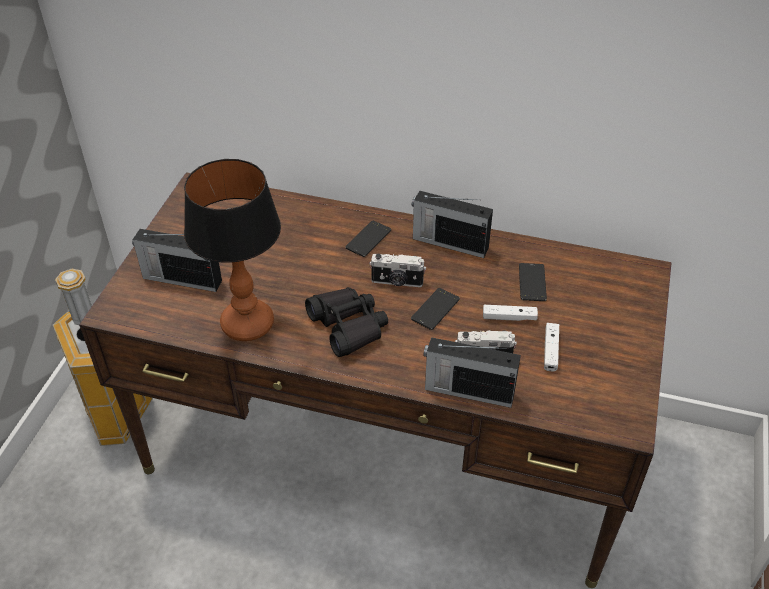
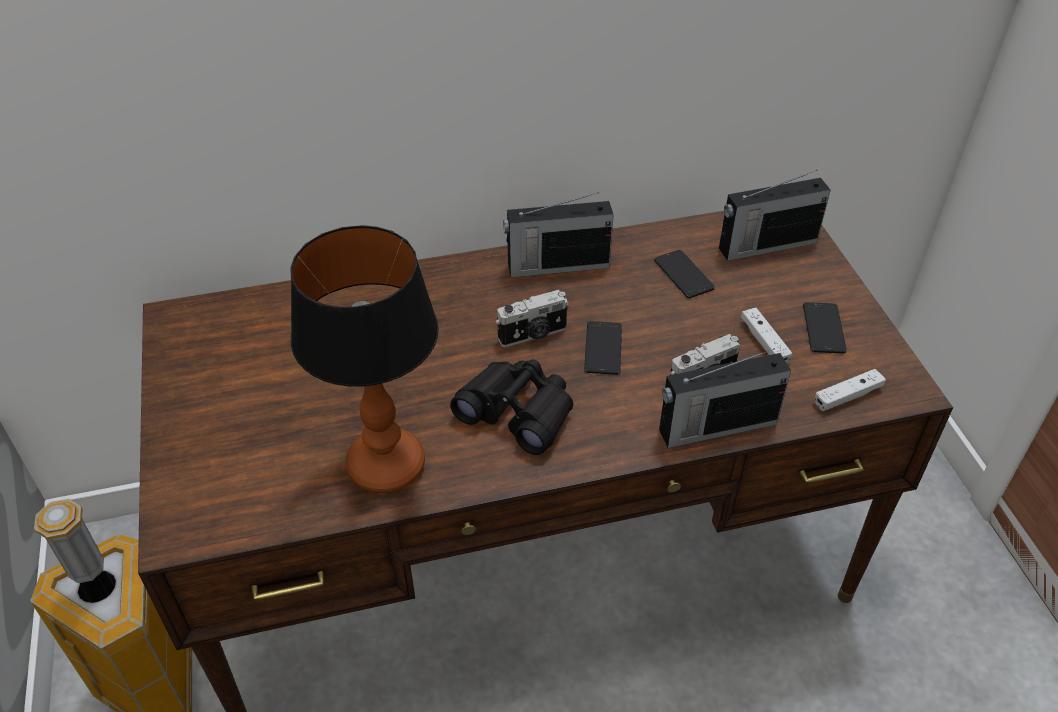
camera: 30 degrees left, 0 degrees up
radio [132,229,222,292] -> radio moved to [719,170,831,261]
phone [345,221,391,257] -> phone moved to [803,302,847,354]
white game controller [483,305,538,321] -> white game controller moved to [814,369,886,411]

